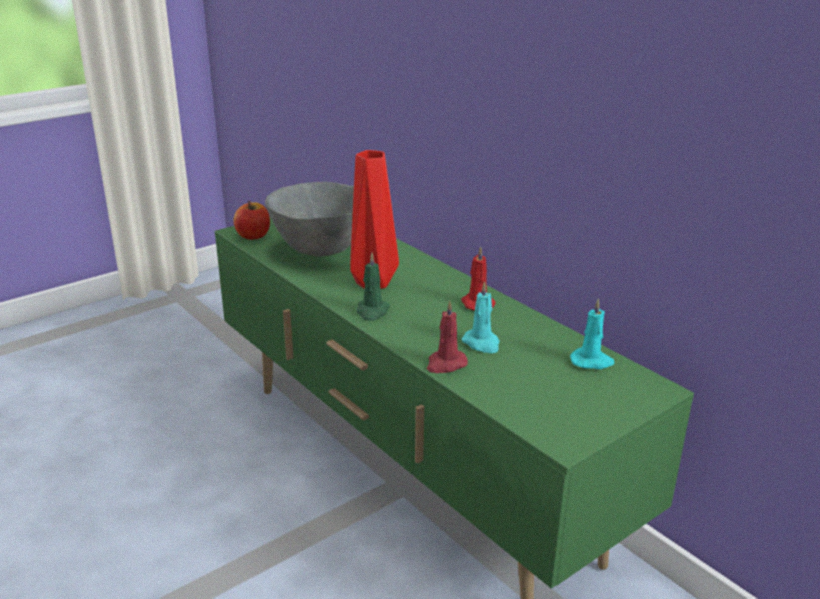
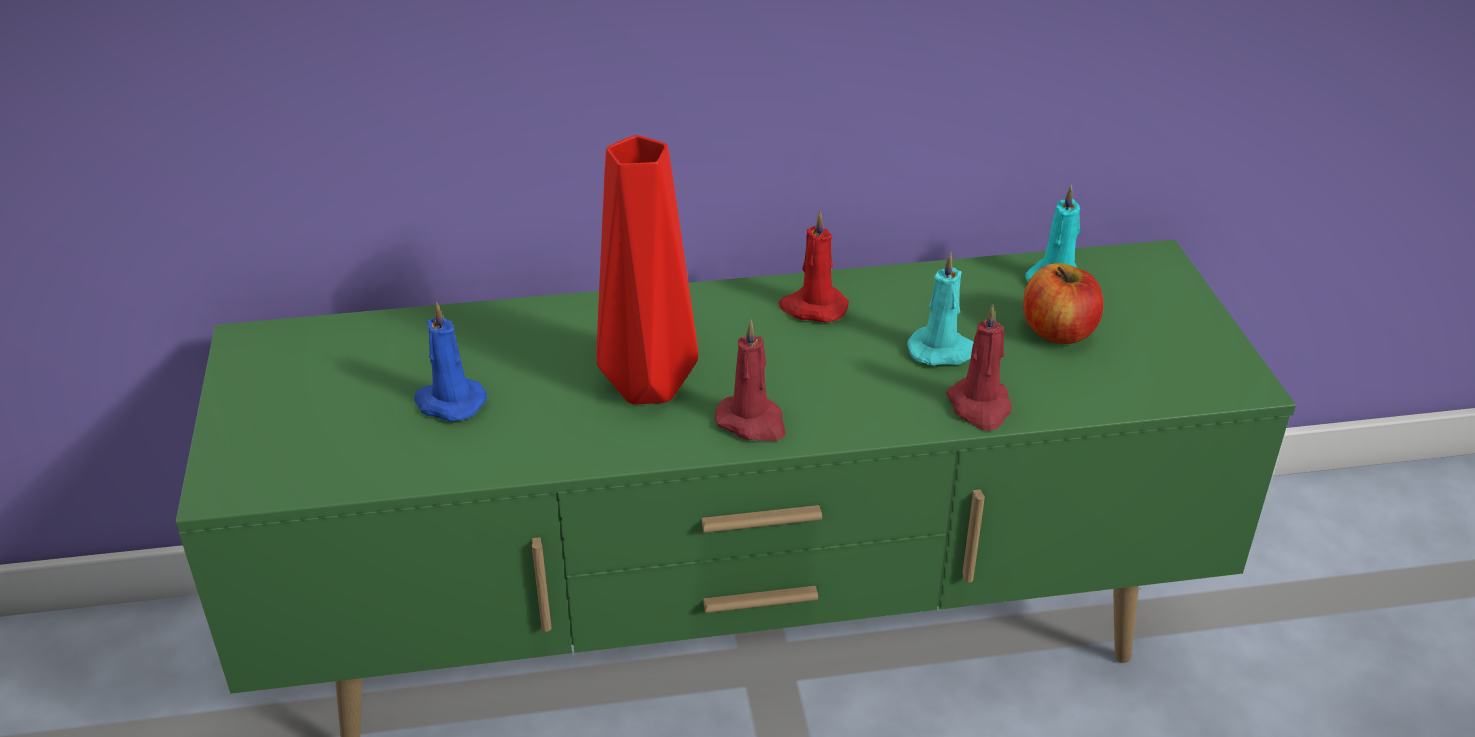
camera: 60 degrees left, 10 degrees up
apple [234,201,270,240] -> apple moved to [1023,263,1103,344]
grey bowl [265,182,354,256] -> blue candle [414,302,487,421]
green candle [357,253,390,321] -> red candle [715,320,786,441]

